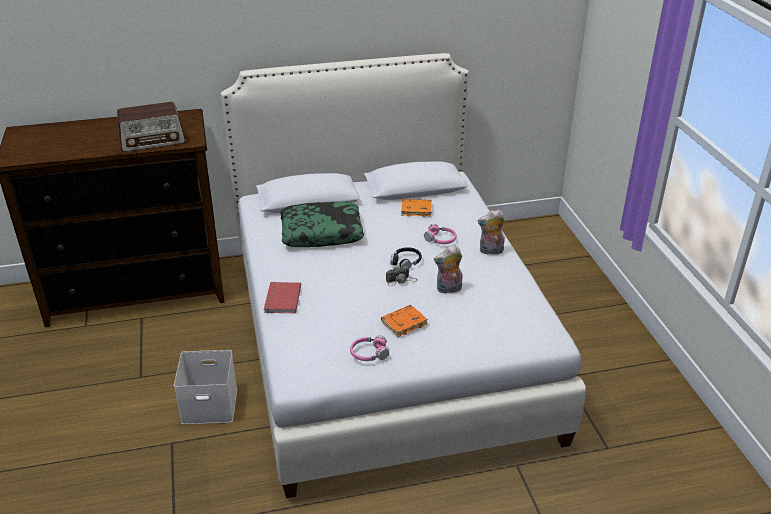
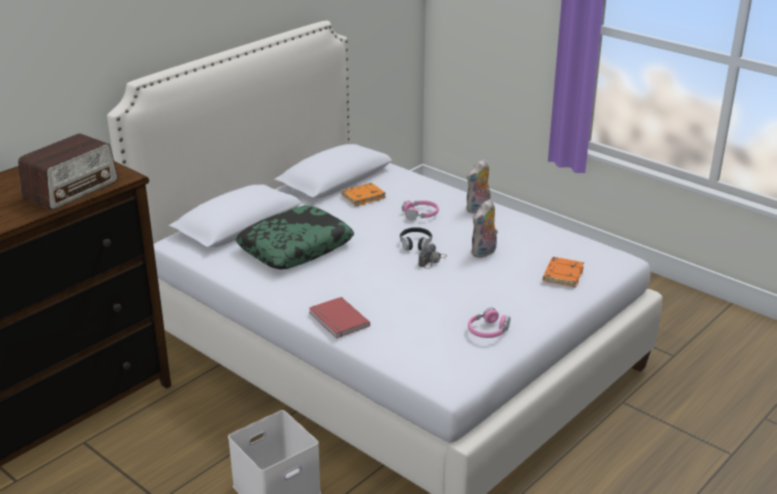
camera: 35 degrees left, 5 degrees down
orange book [381,305,428,337] -> orange book moved to [543,257,584,288]

